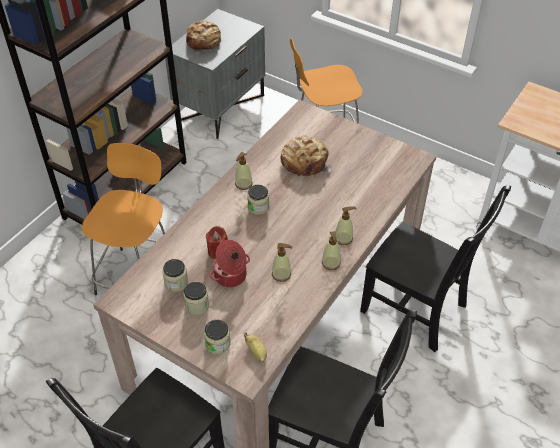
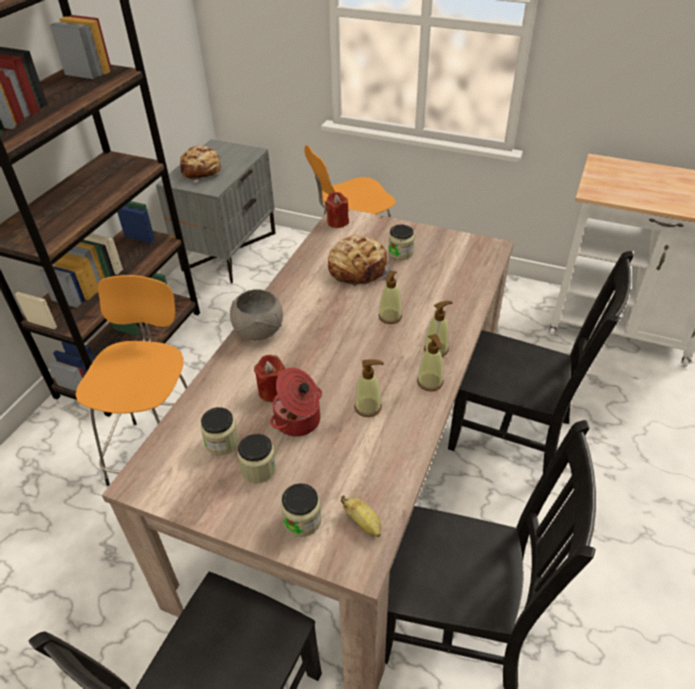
camera: 10 degrees left, 5 degrees down
soap dispenser [235,152,252,190] -> soap dispenser moved to [379,270,402,324]
jar [247,185,269,215] -> jar moved to [388,225,414,260]
none -> grey bowl [230,290,283,340]
none -> red candle [325,192,349,228]

